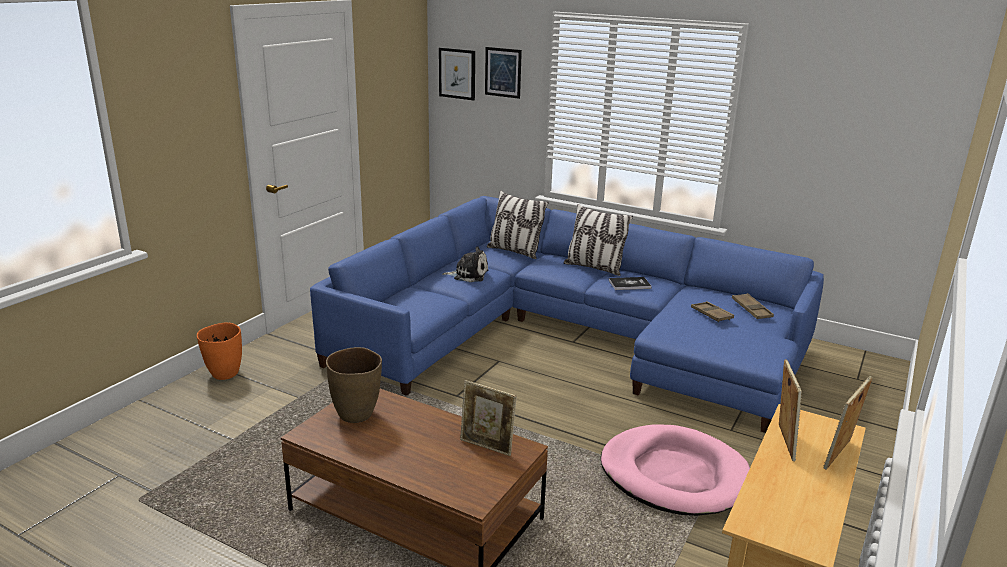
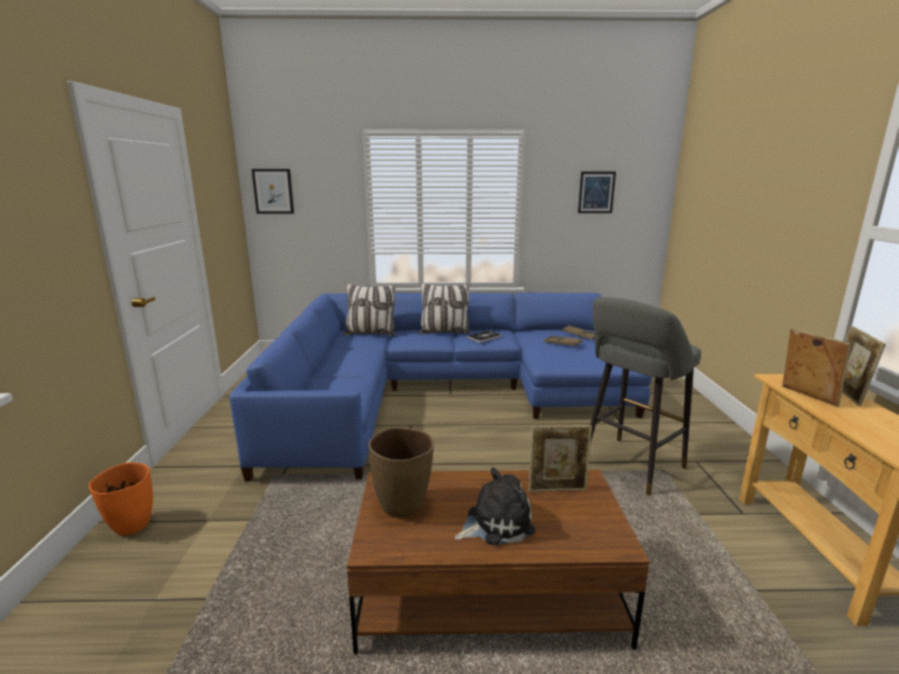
camera: 30 degrees left, 5 degrees down
plush toy [442,246,488,282] -> plush toy moved to [455,467,536,545]
picture [485,47,522,99] -> picture moved to [578,172,616,213]
pink dog bed [601,425,750,516] -> grey stool [590,297,701,495]

